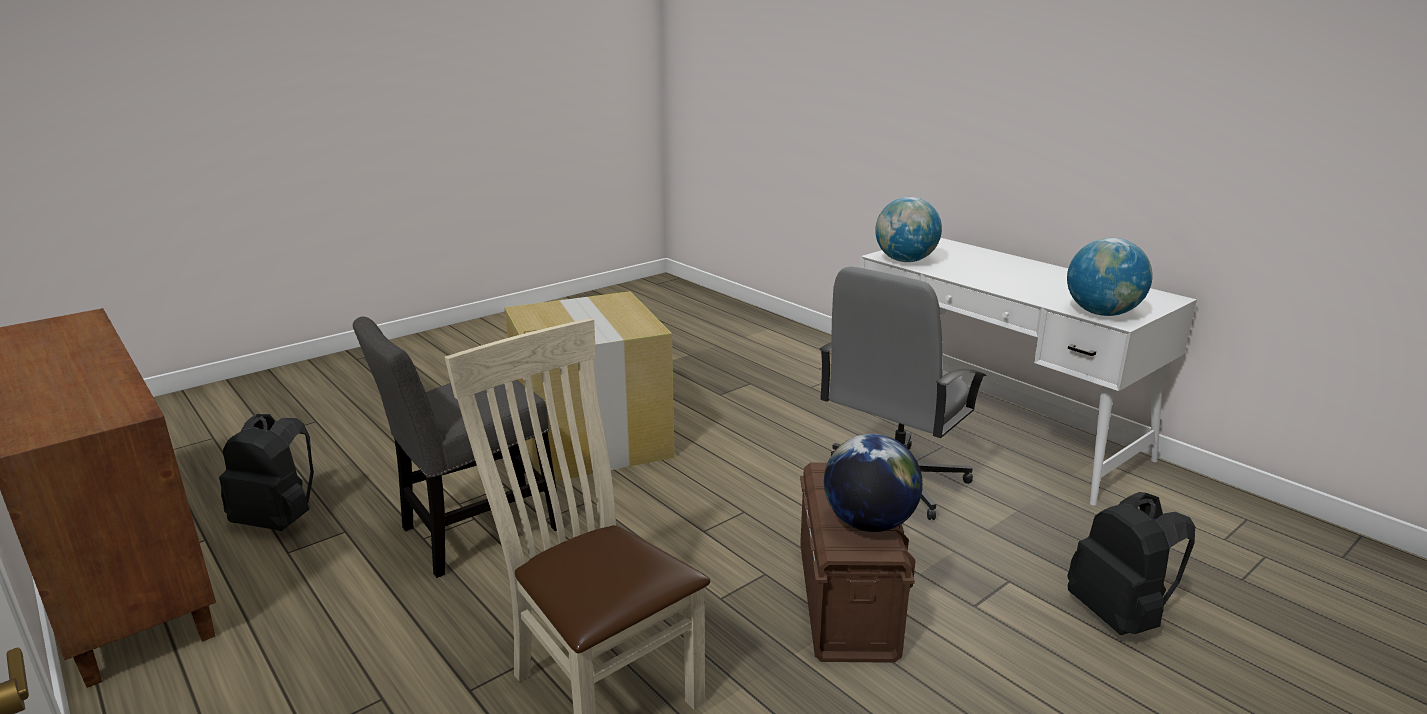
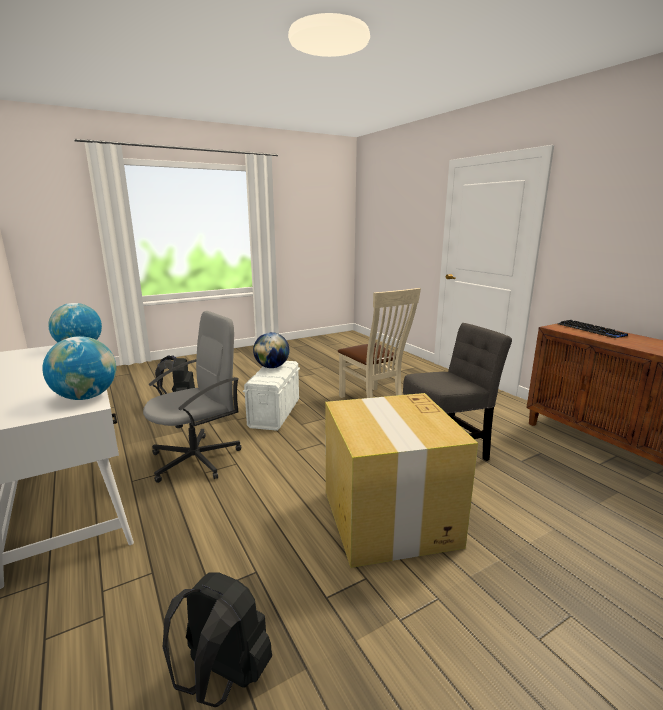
camera: 170 degrees left, 5 degrees down
black backpack [219,414,314,531] -> black backpack moved to [163,572,272,707]
brown storage box [800,463,916,663] -> white storage box [243,361,300,431]
none -> keyboard [558,320,628,338]

